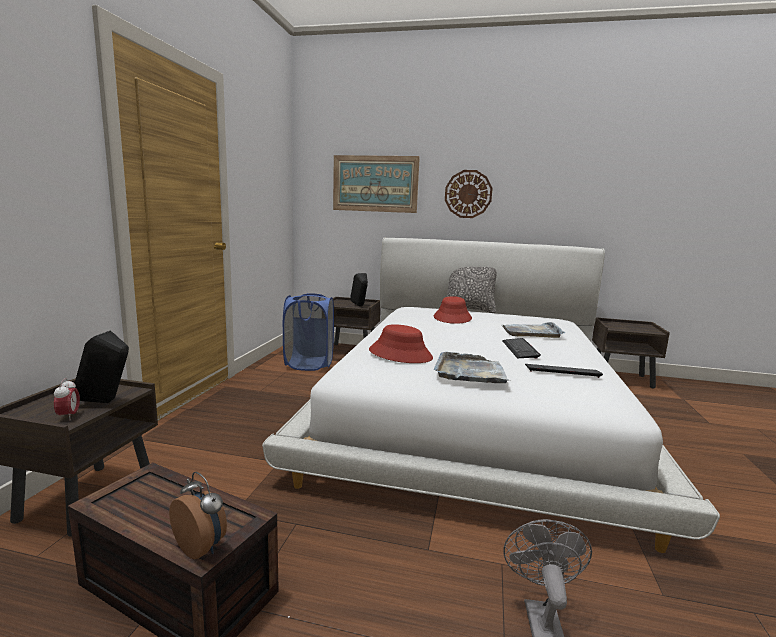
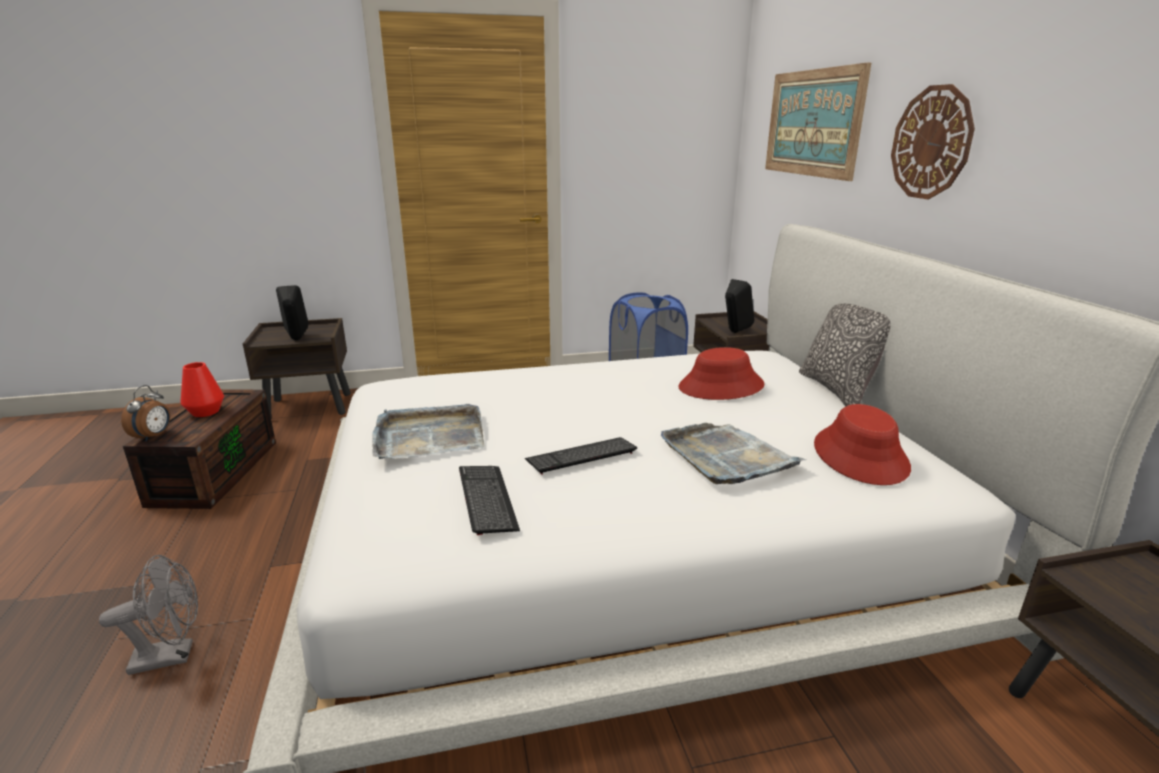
camera: 65 degrees right, 10 degrees up
alarm clock [54,378,80,420] -> none
red hat [369,324,433,363] -> red hat moved to [814,404,911,485]
none -> red vase [180,362,224,417]

